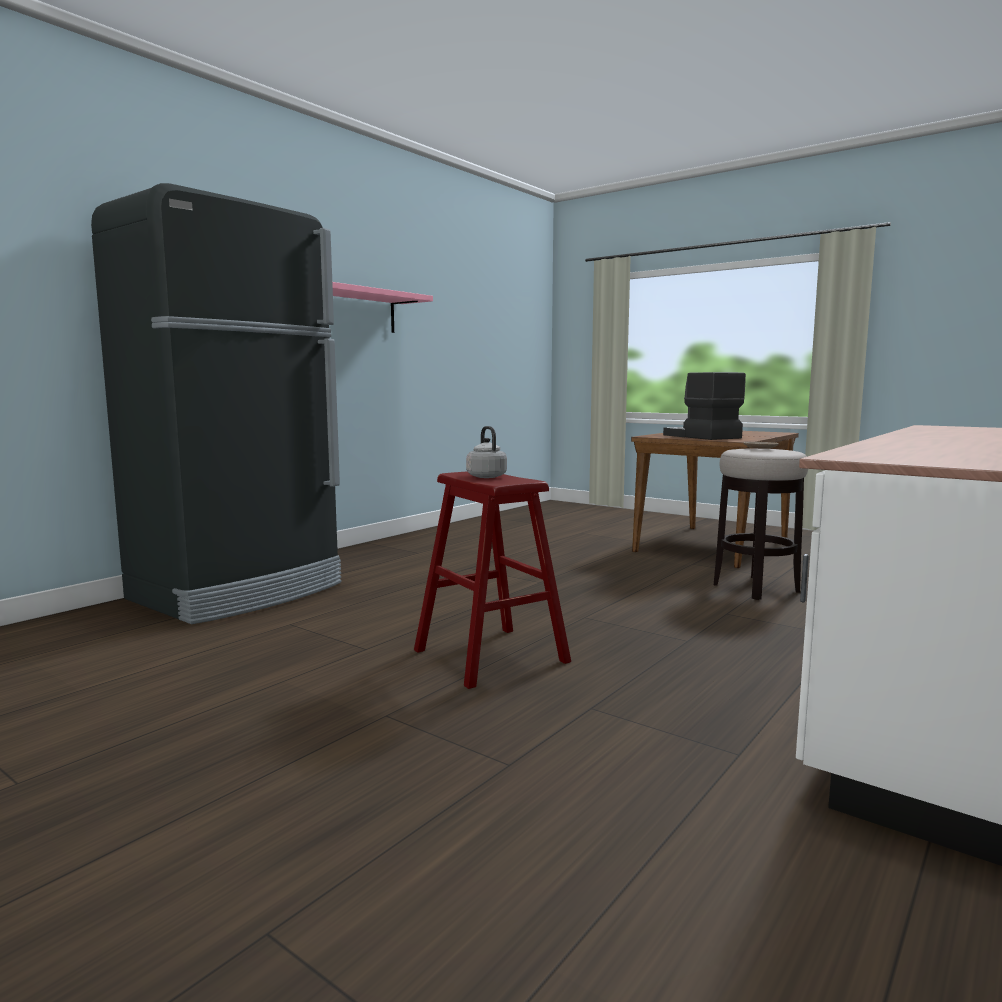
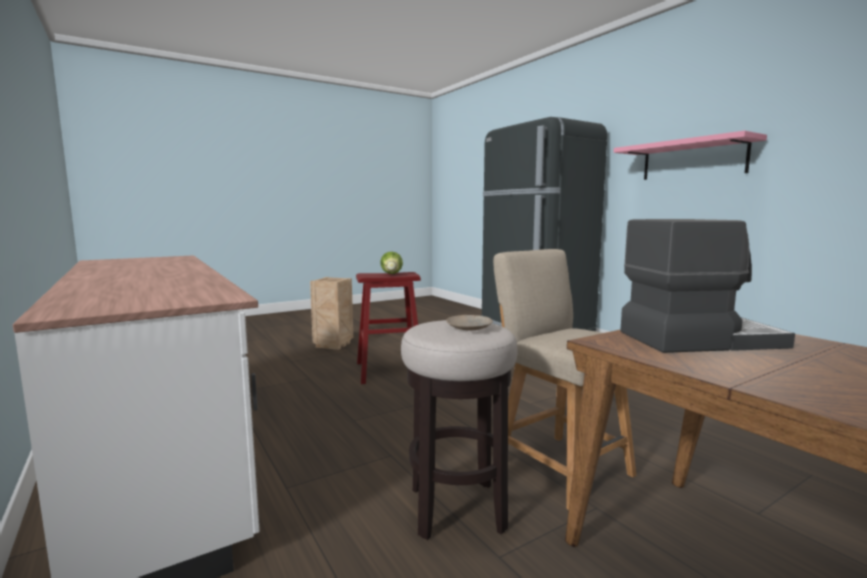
camera: 110 degrees right, 0 degrees up
grey kettle [466,426,507,478] -> lettuce [380,252,403,274]
none -> crate [310,277,353,350]
none -> beige chair [493,249,636,510]

